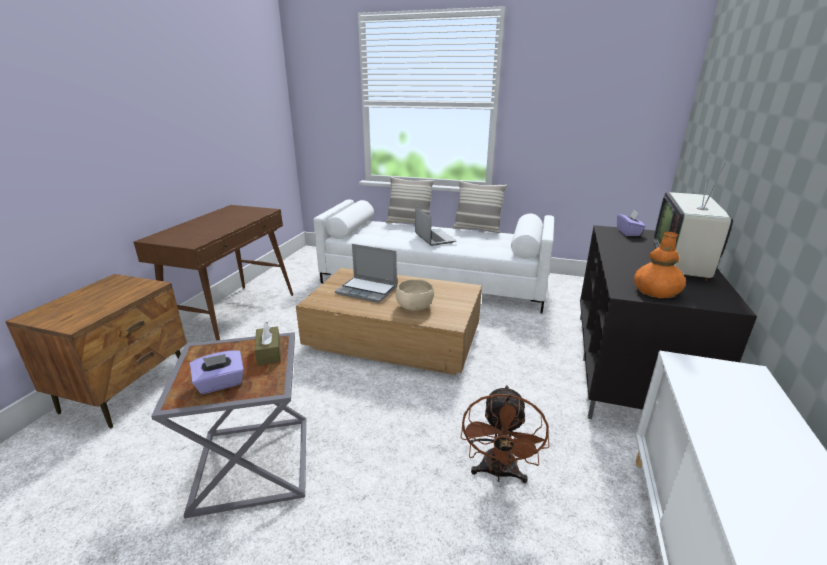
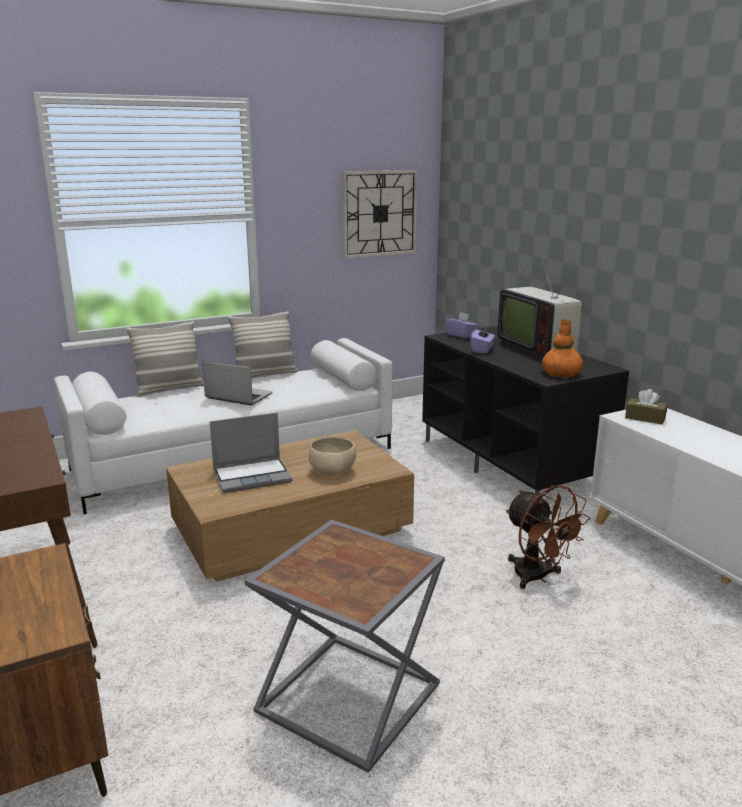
camera: 45 degrees left, 5 degrees down
purple tissue box [190,350,244,394] -> purple tissue box moved to [470,325,495,353]
brown tissue box [254,322,281,366] -> brown tissue box moved to [625,389,668,424]
none -> wall clock [342,170,418,259]

